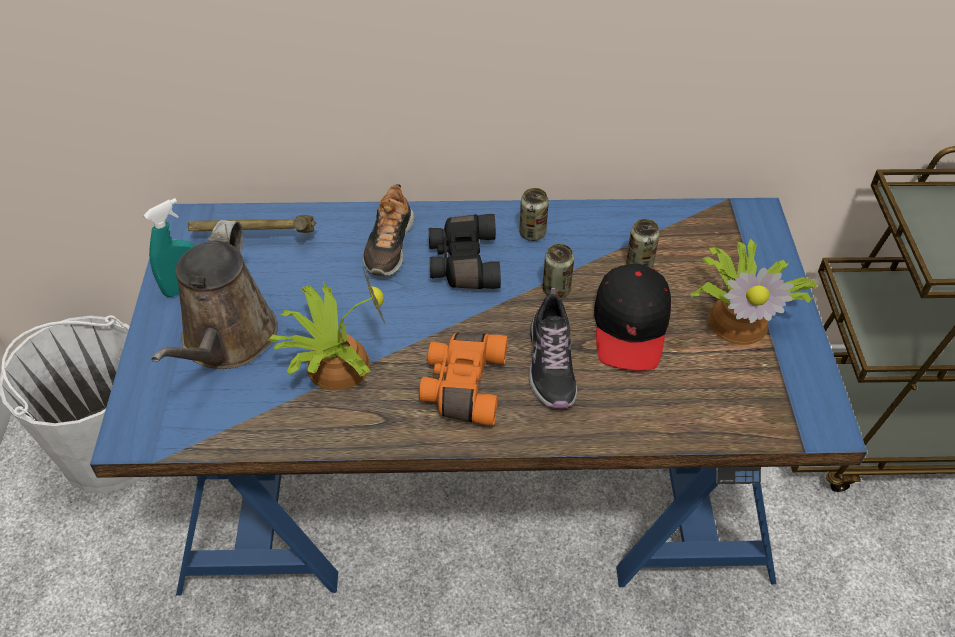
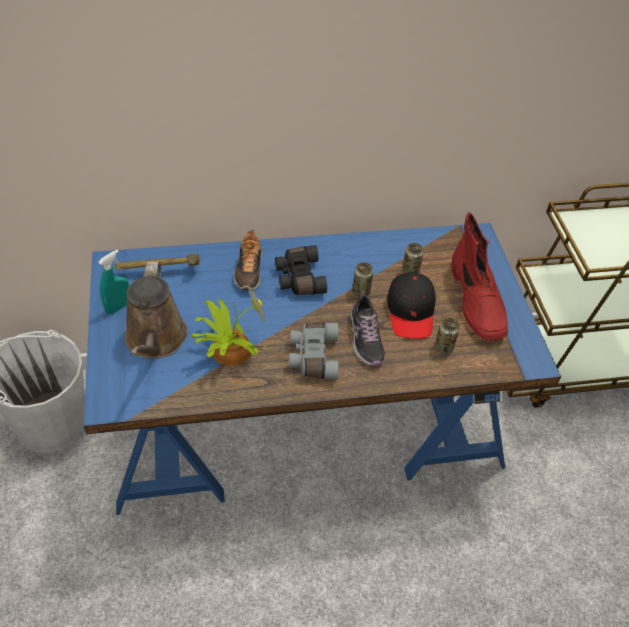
camera: 10 degrees left, 0 degrees up
orange binoculars [419,333,508,426] -> grey binoculars [289,323,338,380]
can [519,188,549,241] -> can moved to [435,318,459,354]
potted plant [690,239,817,345] -> red boot [452,212,508,341]

